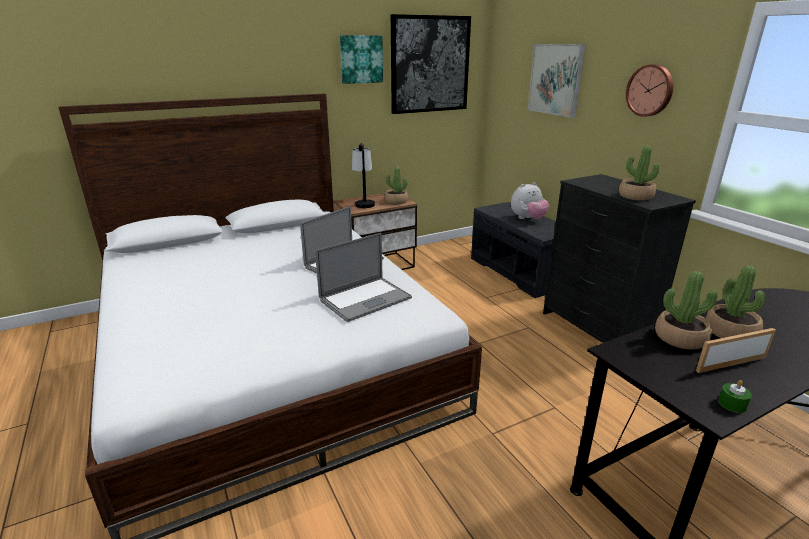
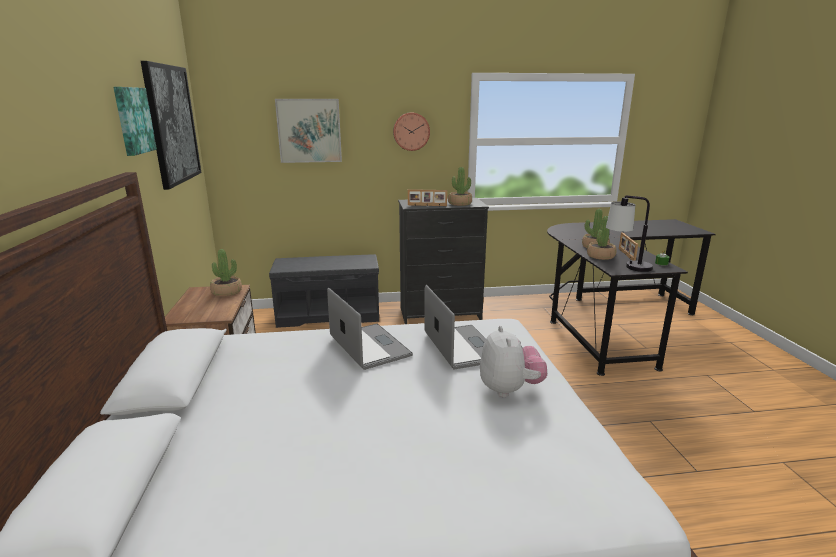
camera: 70 degrees left, 5 degrees down
table lamp [352,143,375,208] -> table lamp moved to [606,195,653,272]
plush toy [511,182,550,219] -> plush toy moved to [480,326,547,397]
none -> picture frame [408,189,447,206]

